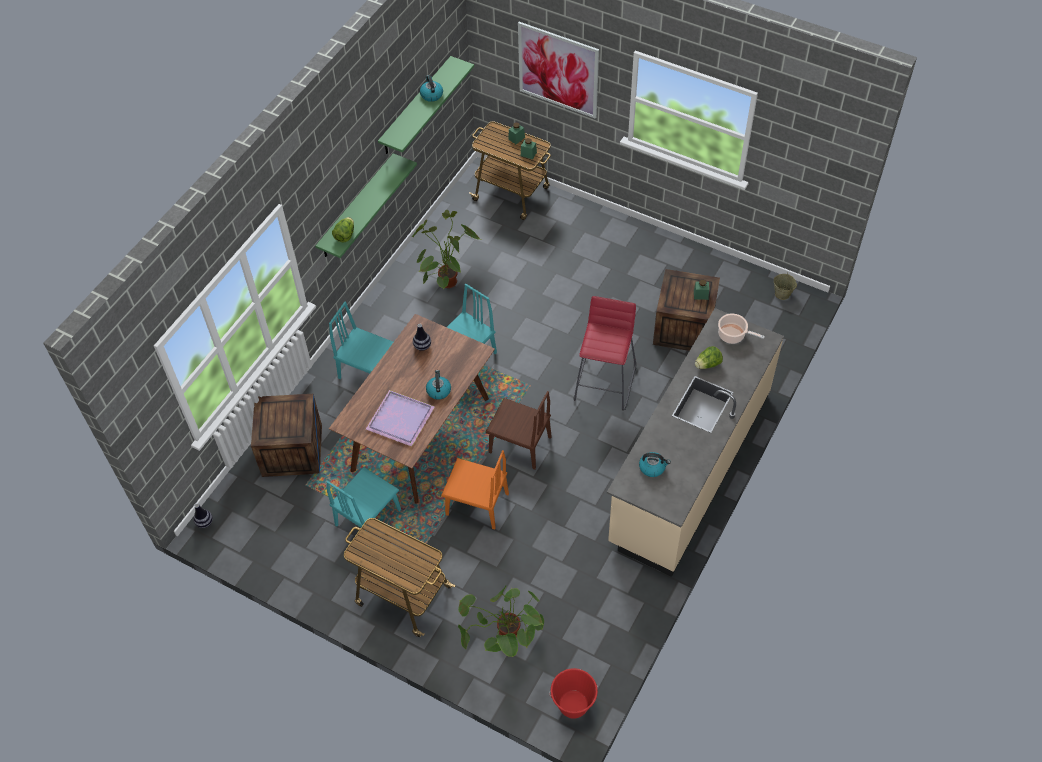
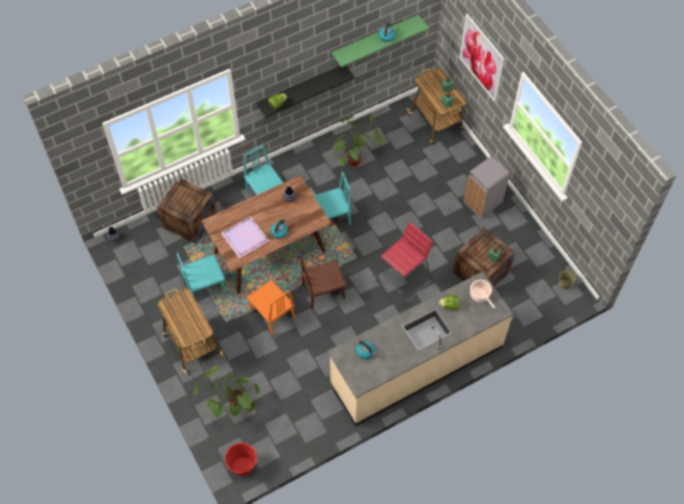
camera: 30 degrees right, 5 degrees up
green shelf [315,153,417,258] -> black shelf [256,66,355,117]
brown chair [486,391,552,470] -> brown chair turned 105 degrees clockwise [301,257,346,309]
none -> grey trash can [463,156,510,218]

